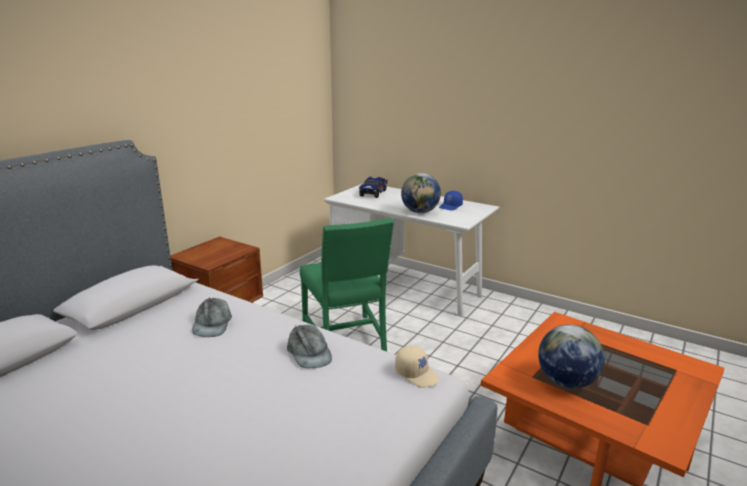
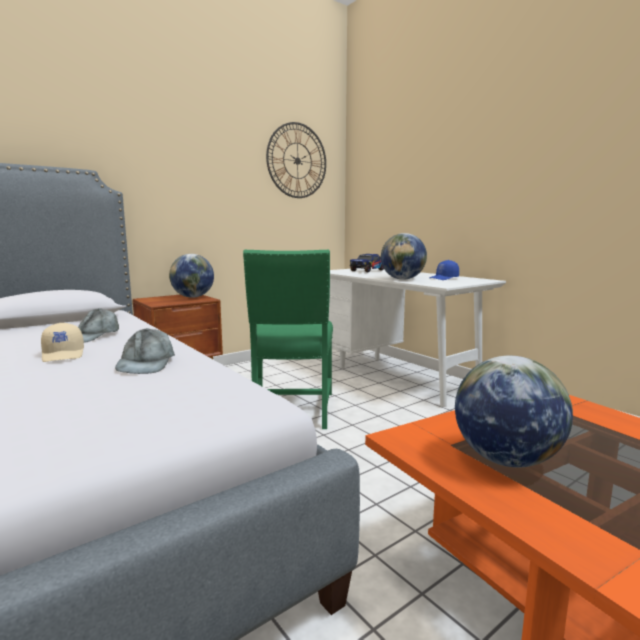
camera: 20 degrees right, 10 degrees down
beige cap [395,345,440,388] -> beige cap moved to [41,323,84,362]
none -> globe [169,254,214,298]
none -> wall clock [266,122,326,198]

